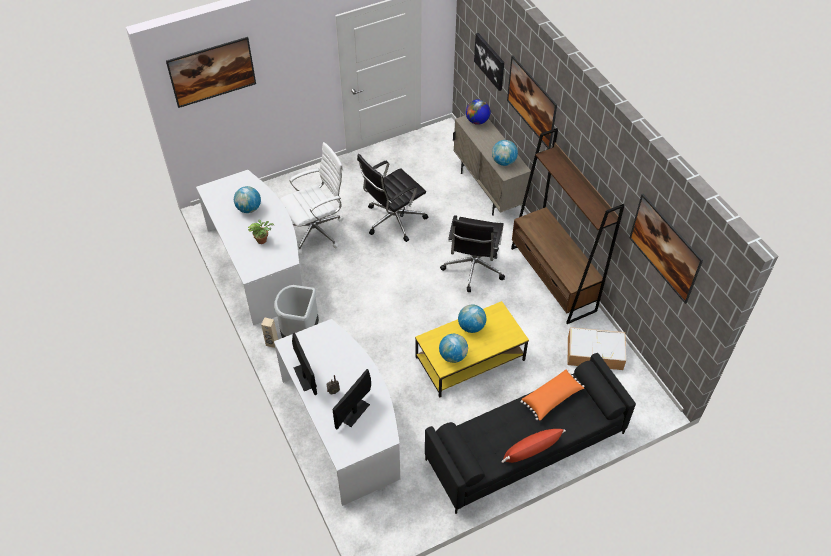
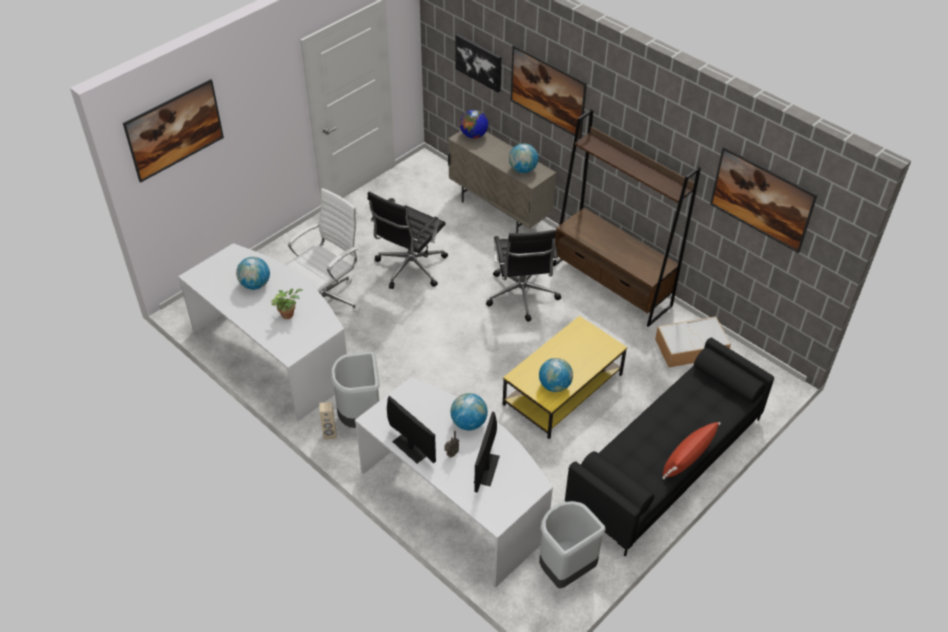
camera: 20 degrees left, 5 degrees down
globe [458,304,486,333] -> globe moved to [451,393,488,430]
orange pillow [520,369,584,420] -> none
none -> grey trash can [539,501,606,588]

